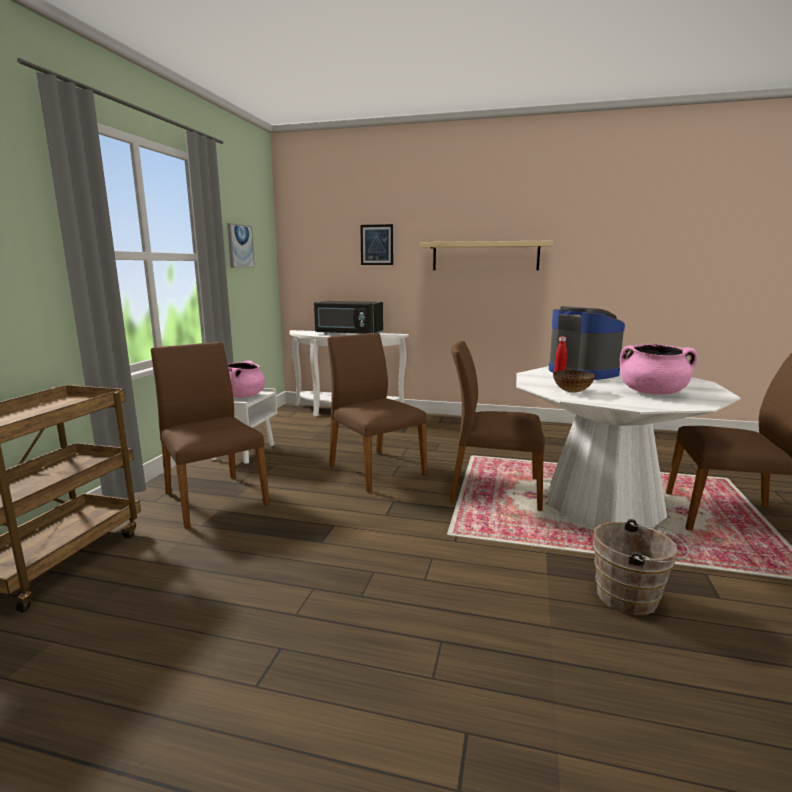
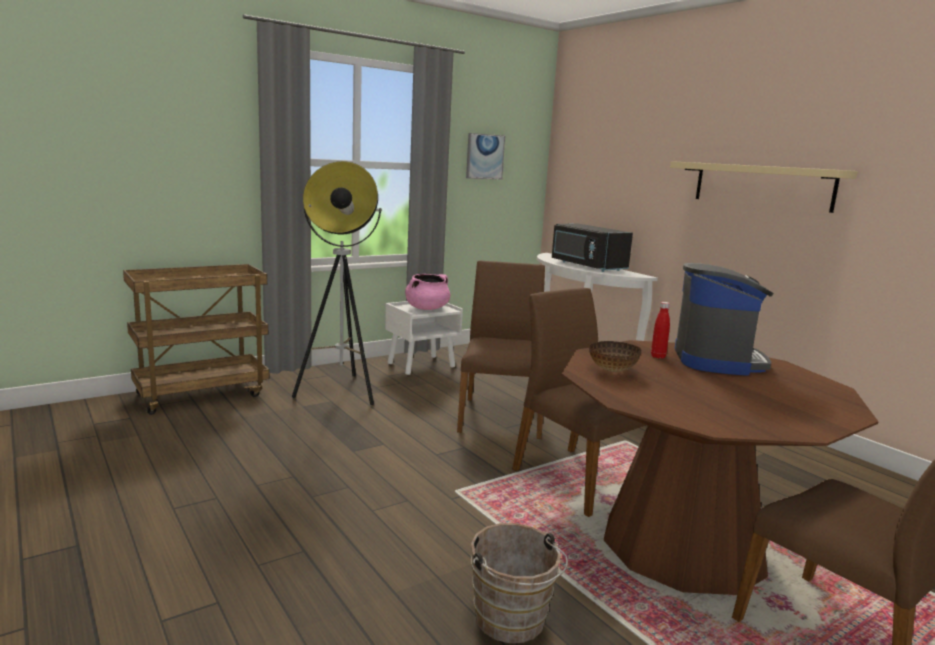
camera: 40 degrees right, 0 degrees up
brown chair [151,342,270,529] -> floor lamp [292,161,382,405]
picture [360,224,393,265] -> none
white dining table [516,366,741,529] -> brown dining table [562,340,879,595]
pink cooking pot [620,344,698,395] -> none

